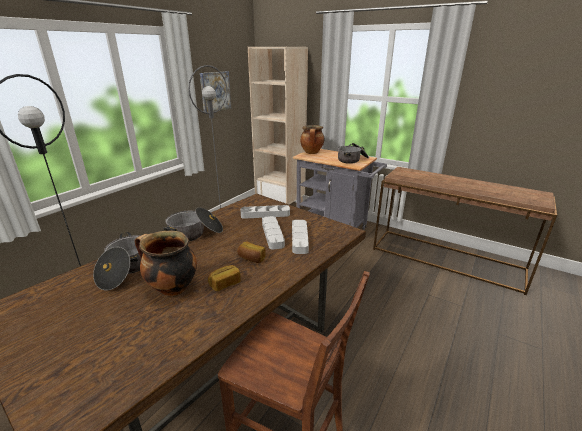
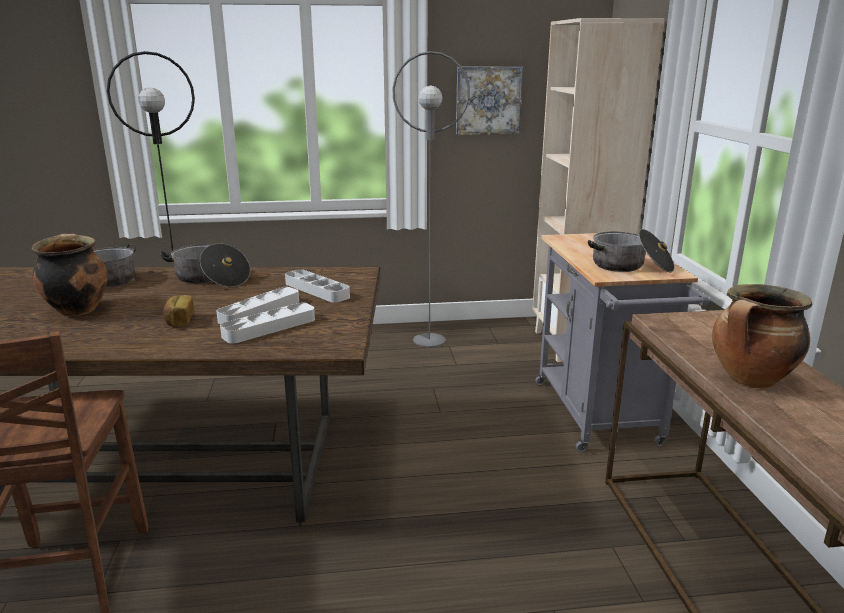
camera: 50 degrees right, 5 degrees down
bread [208,265,241,291] -> none
cooking pot [300,125,324,154] -> cooking pot moved to [712,284,812,388]

